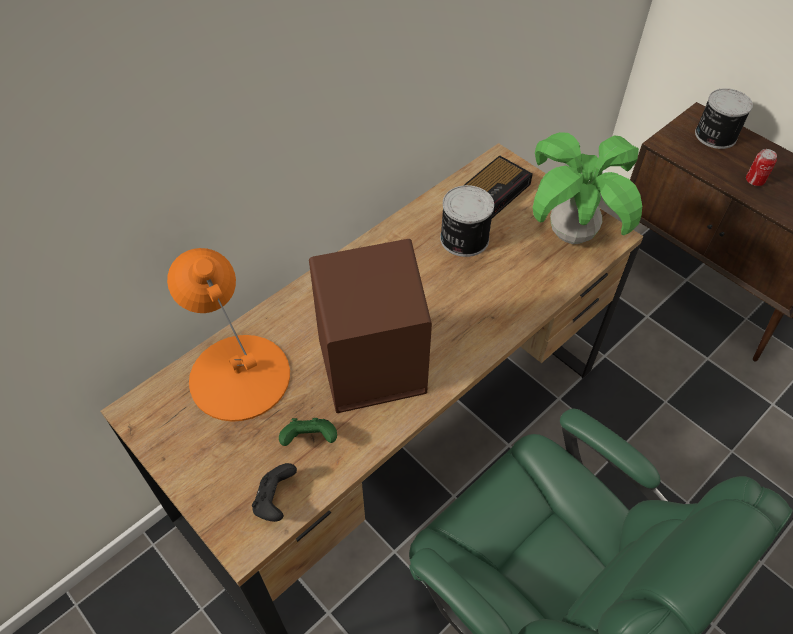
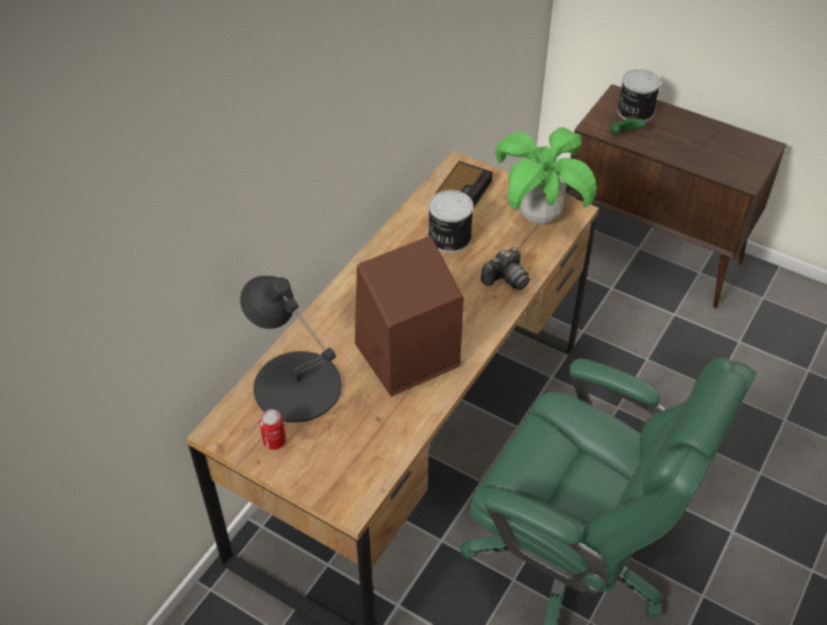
camera: 15 degrees left, 5 degrees down
orange table lamp [167,248,290,422] -> black table lamp [240,276,342,423]
black game controller [252,463,297,522] -> none
green game controller [279,418,337,446] -> green game controller moved to [609,117,646,135]
can [746,149,777,186] -> can moved to [259,409,286,450]
none -> camera [481,247,530,290]

